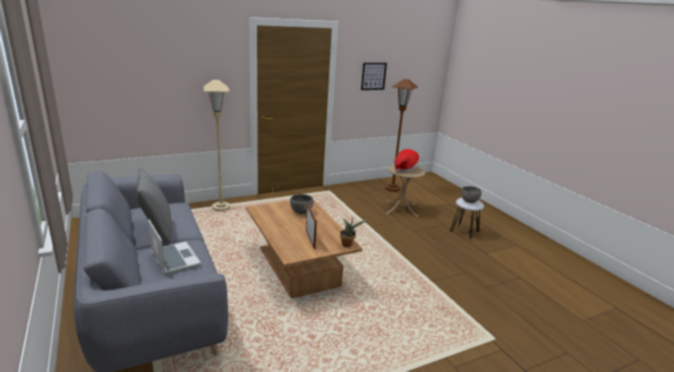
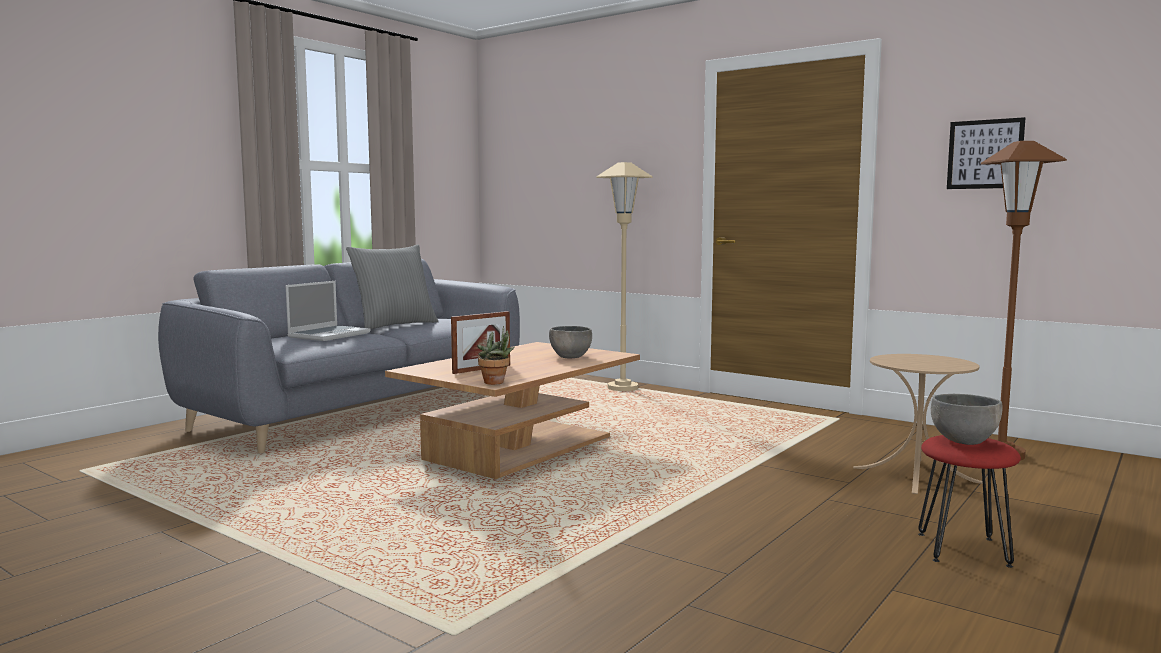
camera: 65 degrees right, 15 degrees down
hat [394,149,420,172] -> none
white stool [450,198,484,239] -> red stool [918,435,1021,568]

